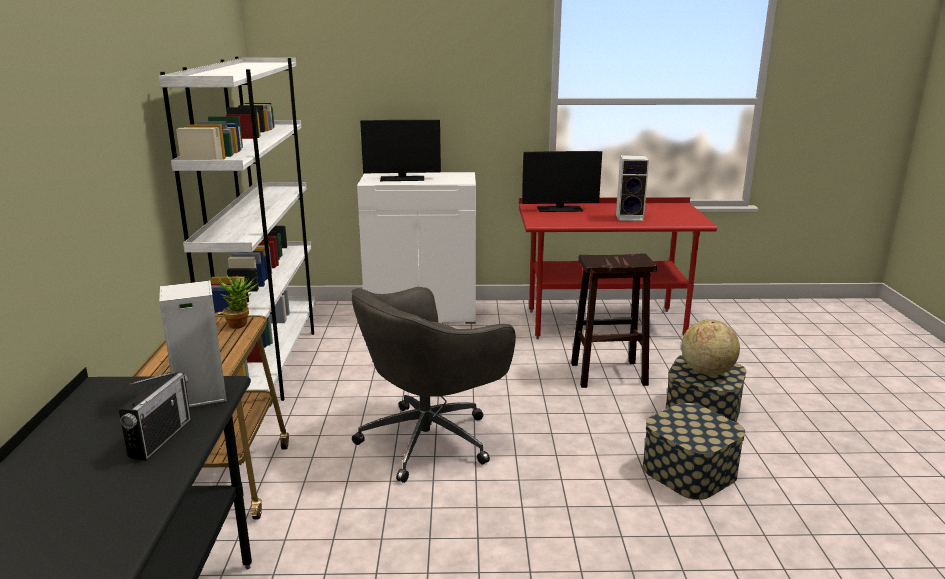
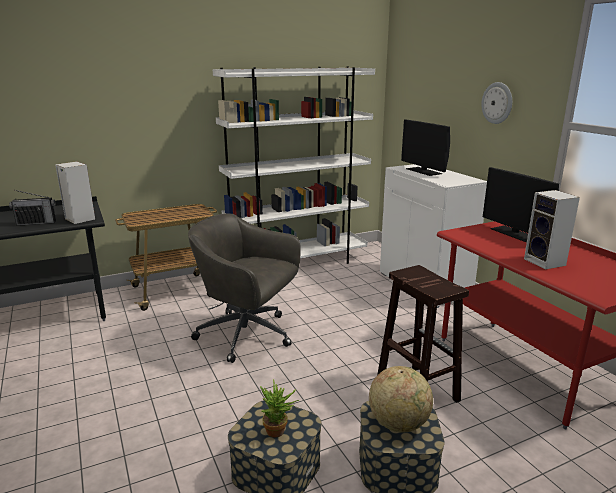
camera: 65 degrees right, 0 degrees up
potted plant [216,276,258,329] -> potted plant moved to [260,379,299,438]
none -> wall clock [481,82,512,124]

